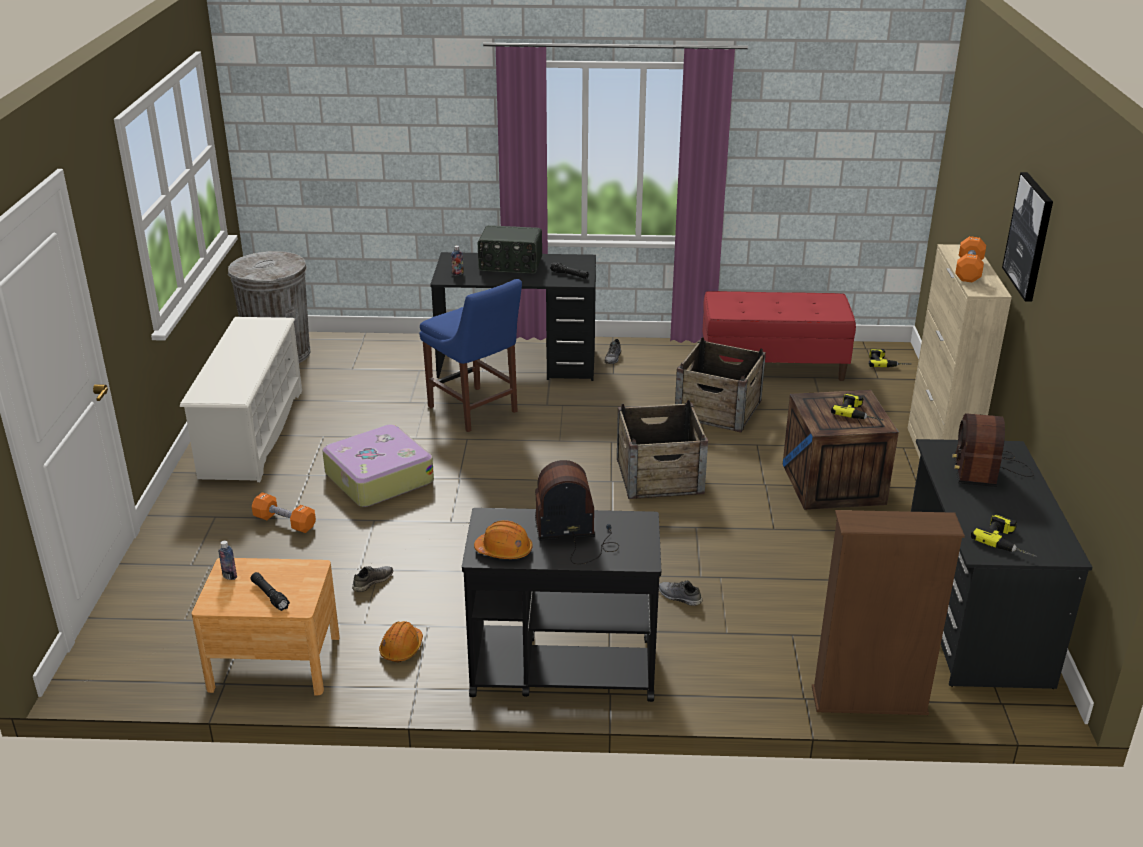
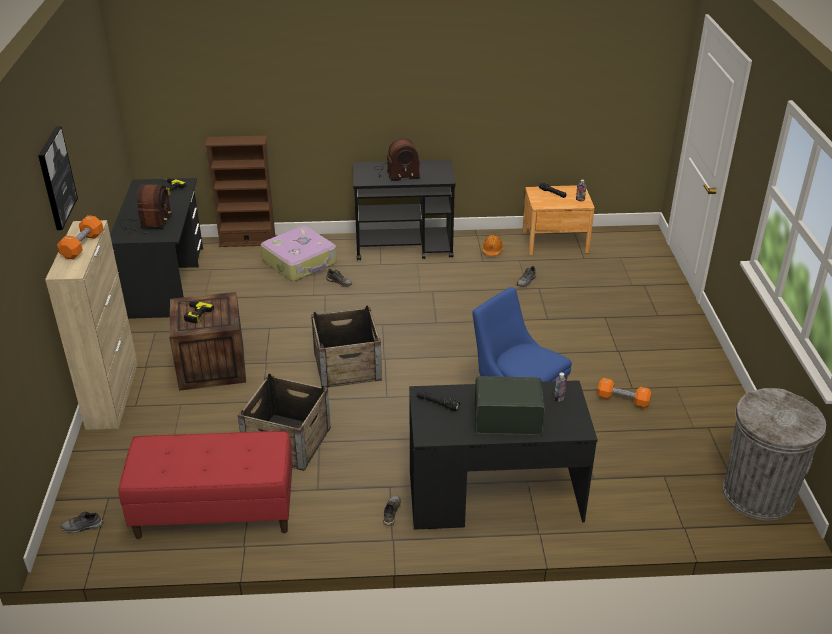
camera: 175 degrees right, 5 degrees up
white shoe rack [180,317,302,482] -> none
orange dumbbell [252,492,316,533] -> orange dumbbell moved to [597,378,652,408]
suitcase [322,425,434,507] -> suitcase moved to [261,226,337,281]
orange hard hat [474,520,533,559] -> none
power drill [869,349,911,367] -> grey shoe [61,512,103,533]

